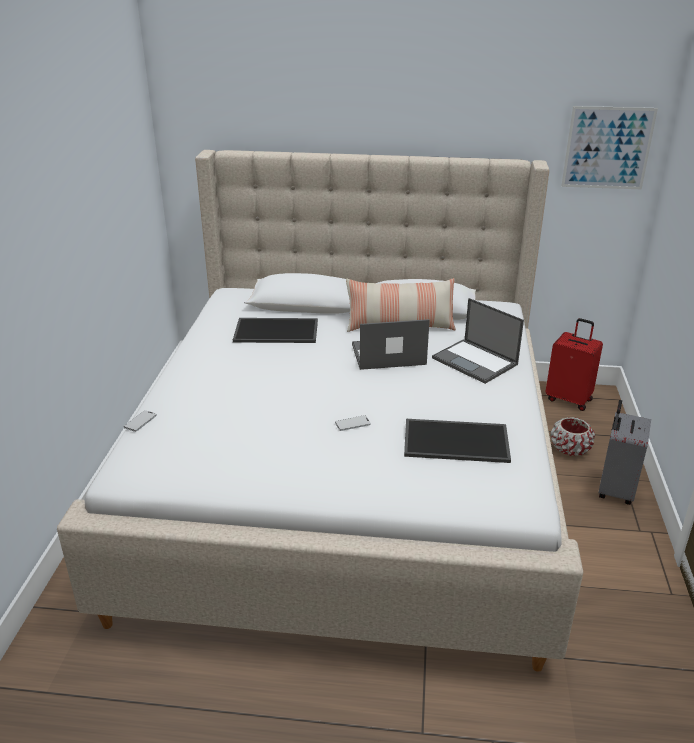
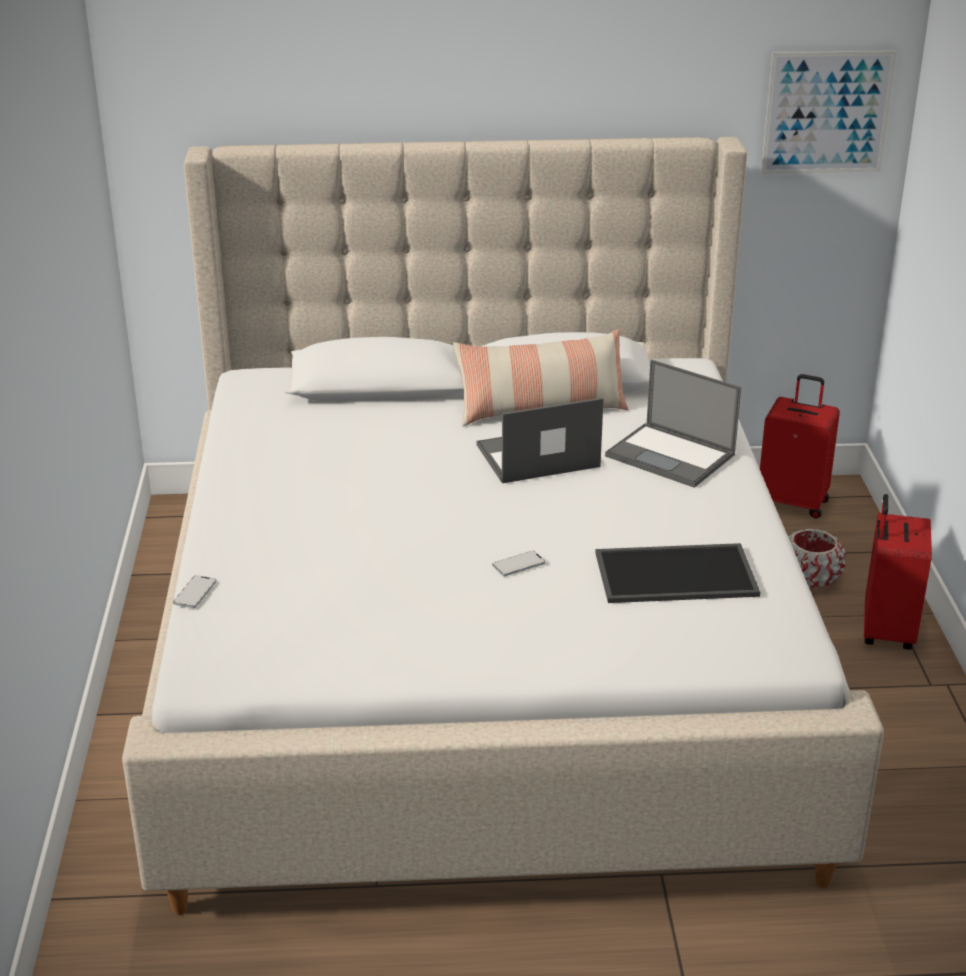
camera: 10 degrees left, 0 degrees up
tray [233,318,318,343] -> none
grey suitcase [598,400,651,505] -> red suitcase [864,494,932,650]

